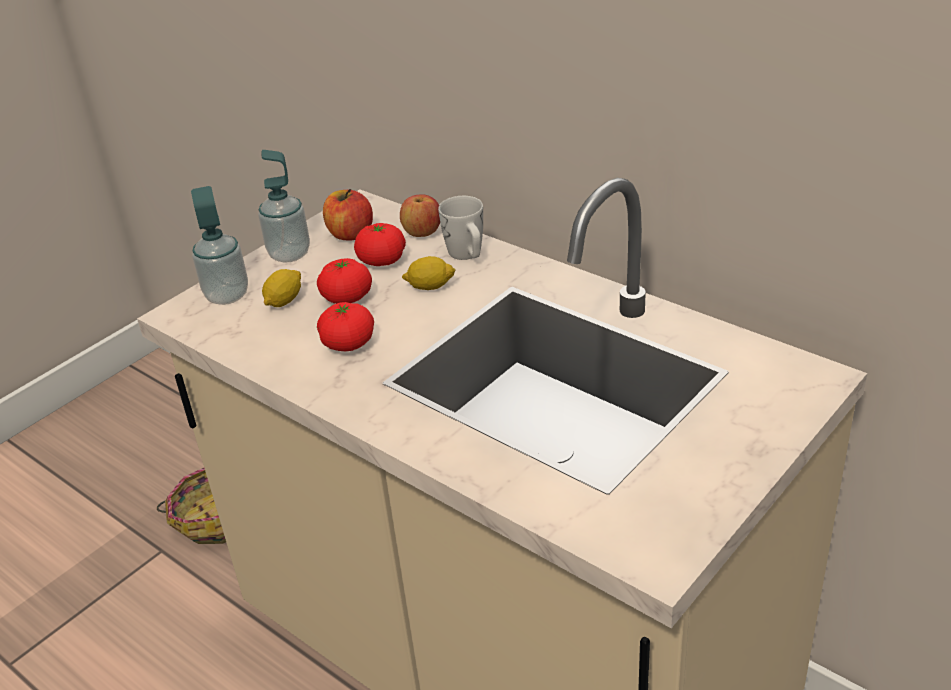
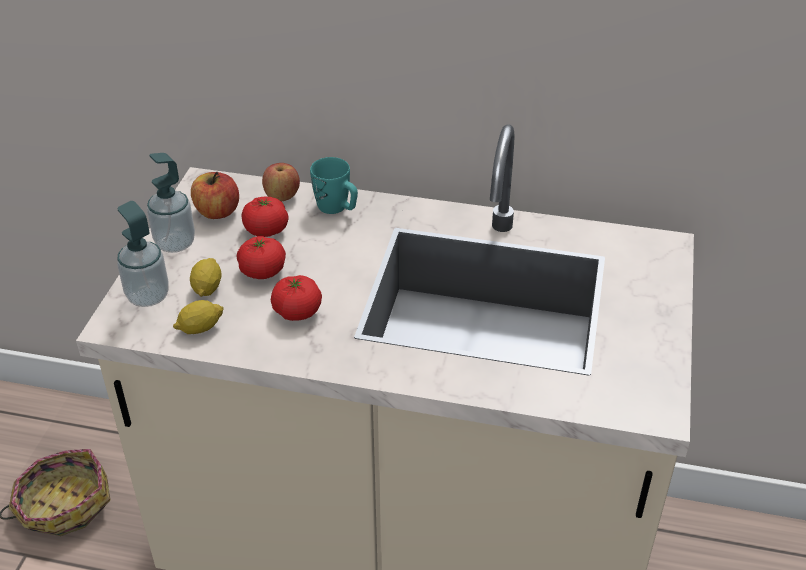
camera: 30 degrees left, 5 degrees up
lemon [402,256,456,290] -> lemon moved to [173,300,224,334]
white mug [438,196,483,260] -> turquoise mug [310,157,358,214]

